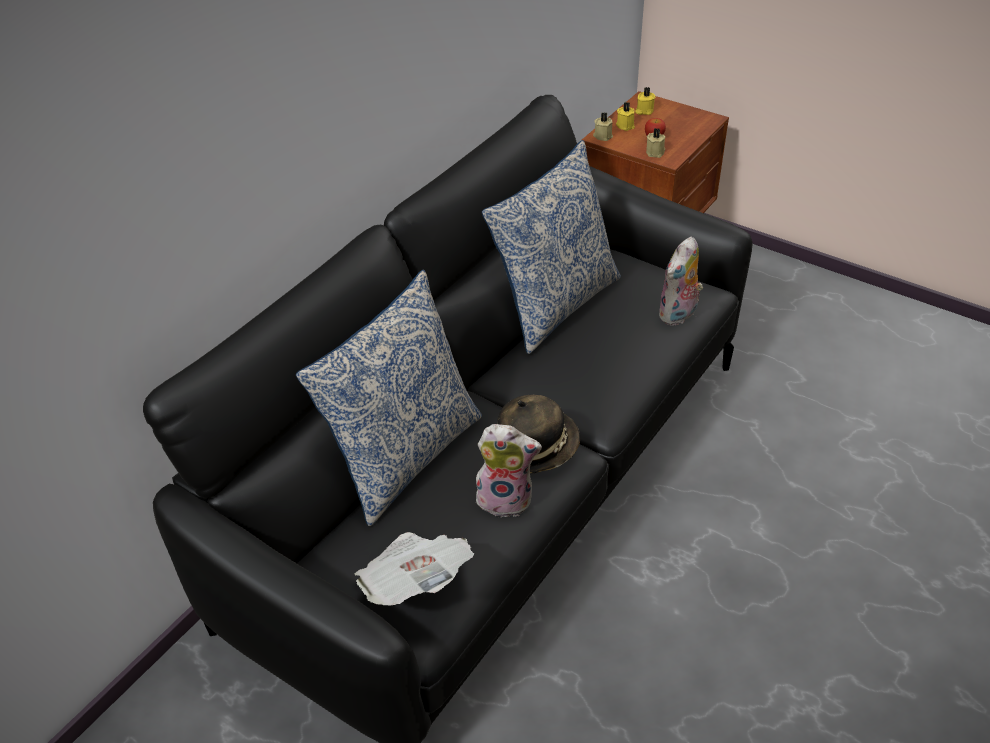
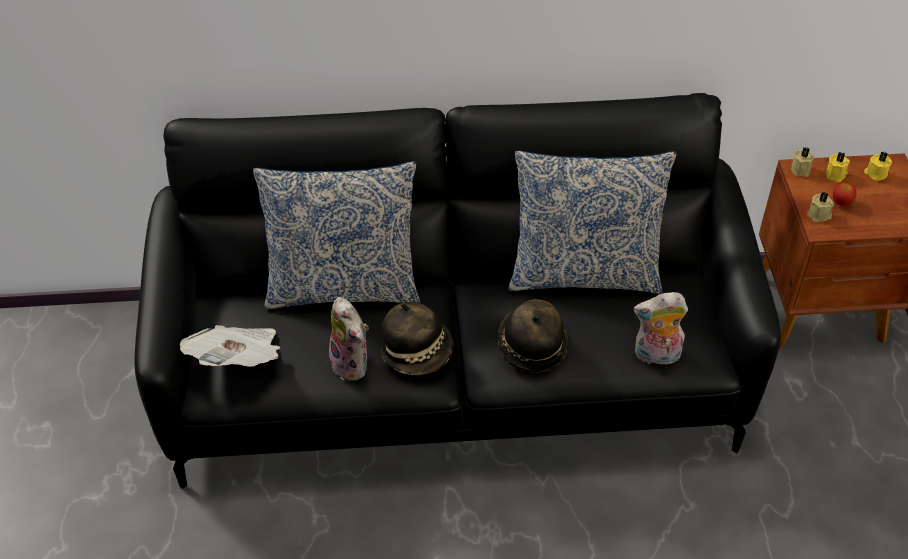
camera: 50 degrees right, 5 degrees up
none -> hat [498,299,568,373]

